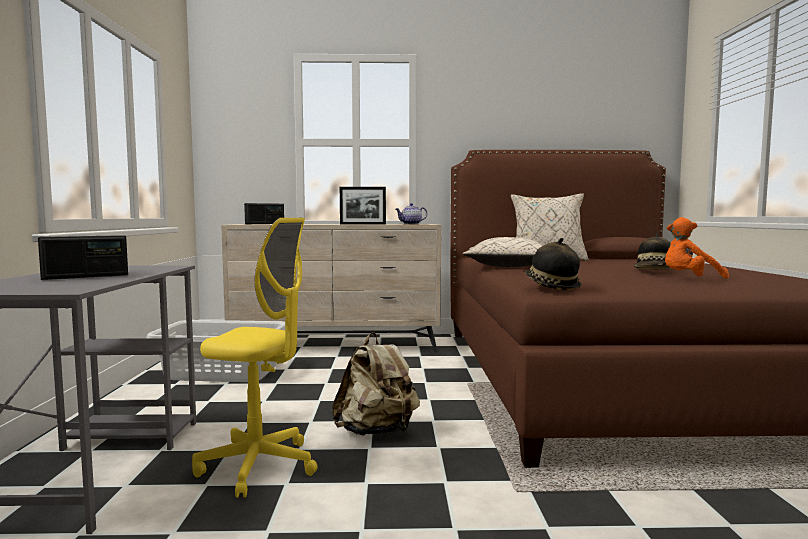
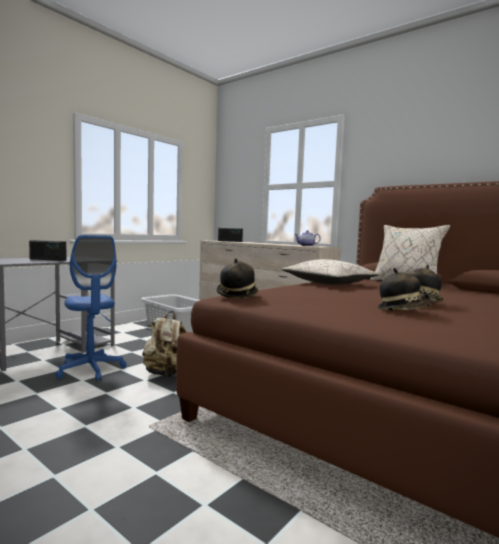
camera: 40 degrees right, 0 degrees up
yellow office chair [192,218,318,498] -> blue office chair [55,235,126,381]
picture frame [340,187,386,225] -> none
orange plush toy [665,217,729,279] -> hat [378,268,431,310]

